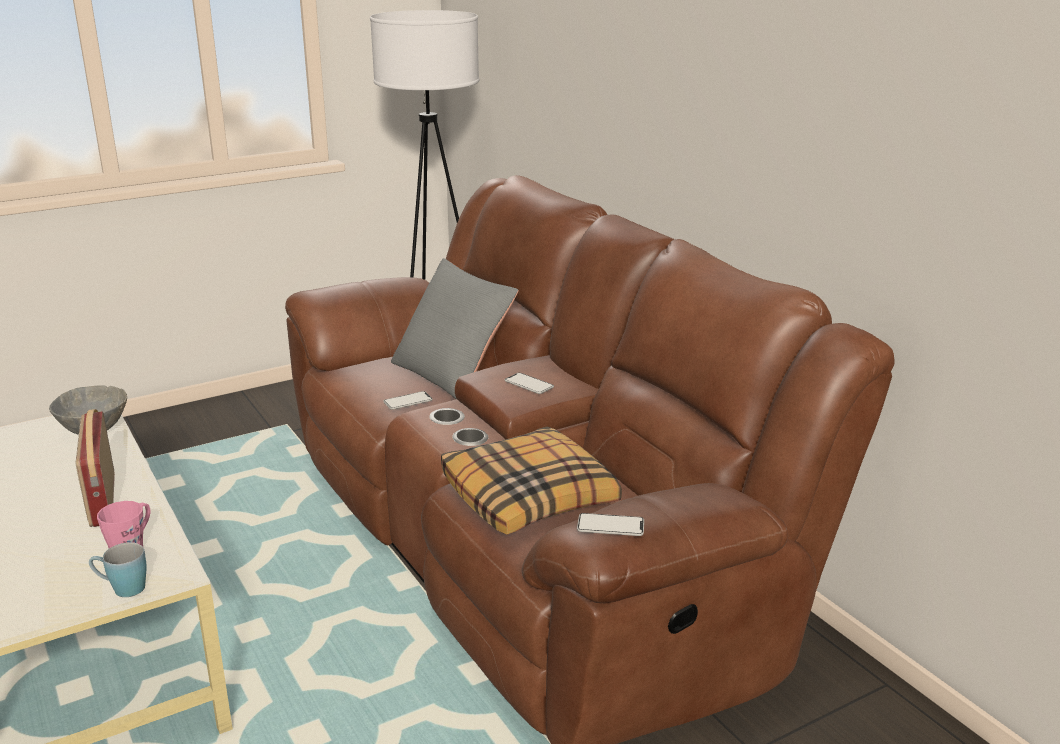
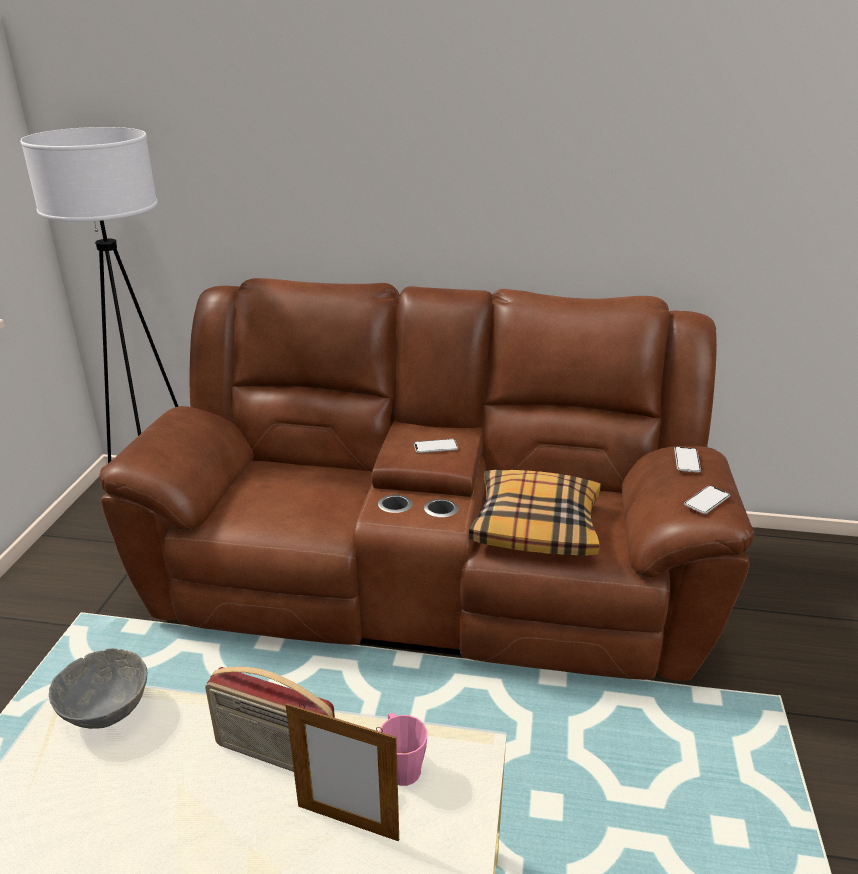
camera: 50 degrees left, 5 degrees up
blue mug [89,542,147,597] -> none
phone [383,391,433,410] -> phone moved to [674,447,701,473]
grey pillow [391,258,519,399] -> none
none -> picture frame [286,703,399,842]

